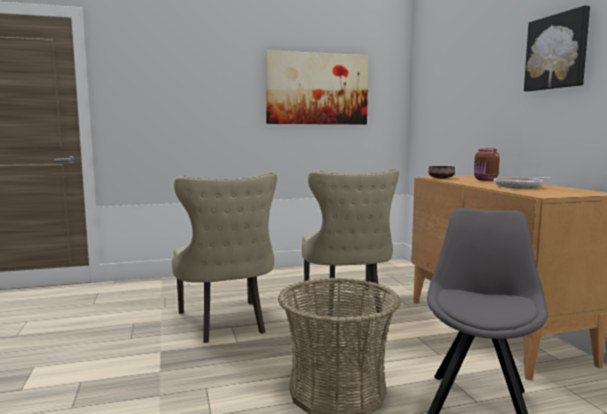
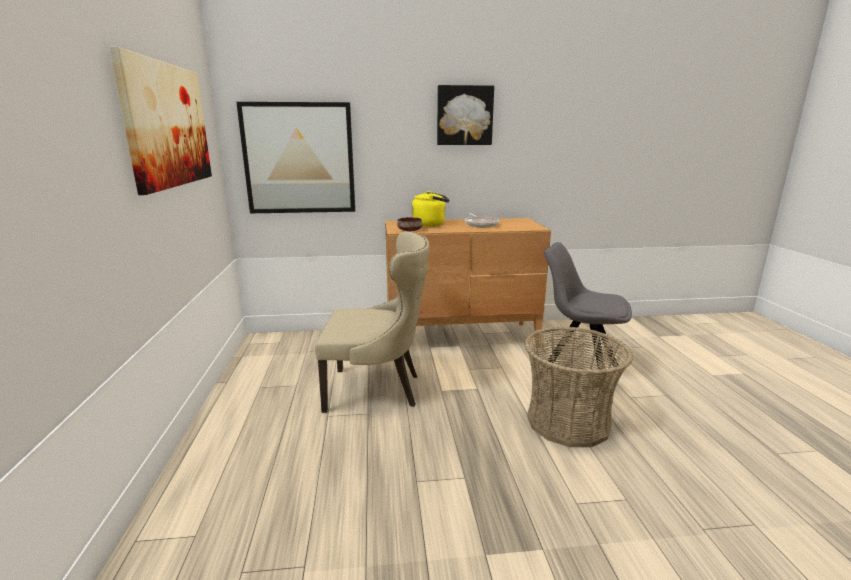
camera: 80 degrees left, 10 degrees up
beige chair [172,173,277,343] -> none
brown jar [474,148,500,181] -> yellow kettle [412,191,449,226]
none -> picture [236,102,355,213]

